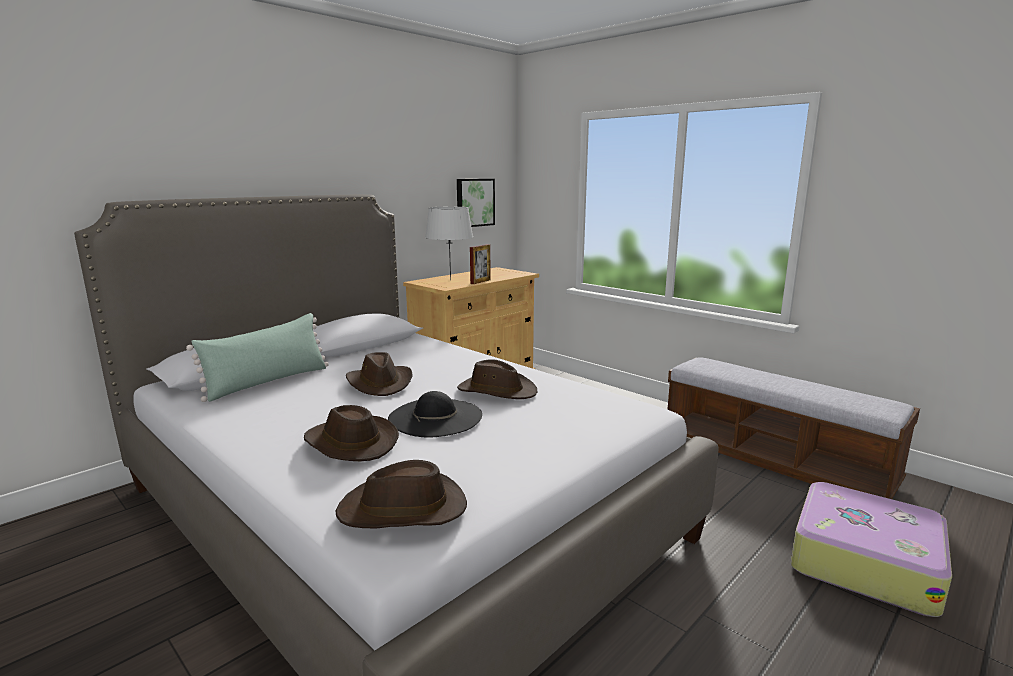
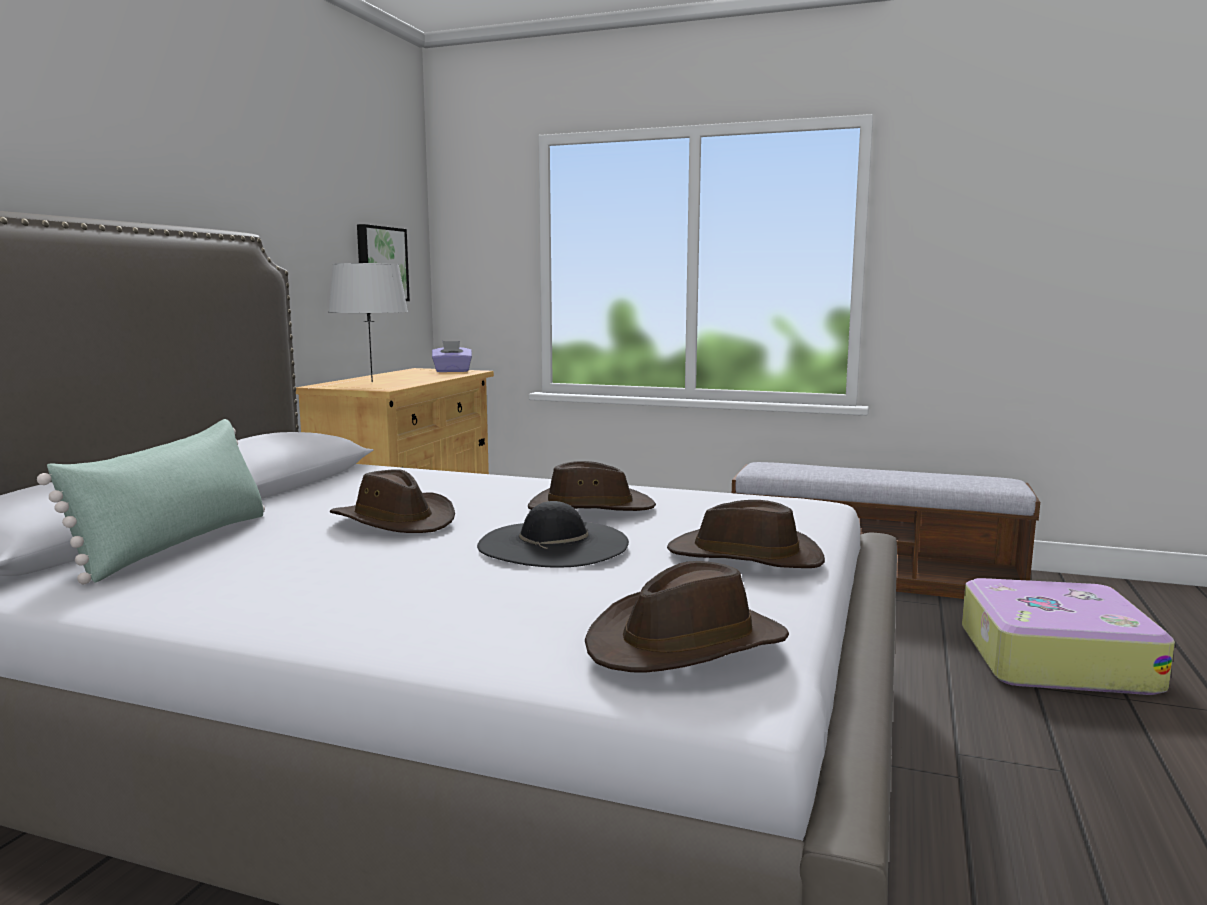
camera: 25 degrees left, 5 degrees down
brown hat [304,405,399,461] -> brown hat moved to [667,500,825,568]
picture frame [470,244,491,284] -> none
none -> purple tissue box [432,341,472,372]

